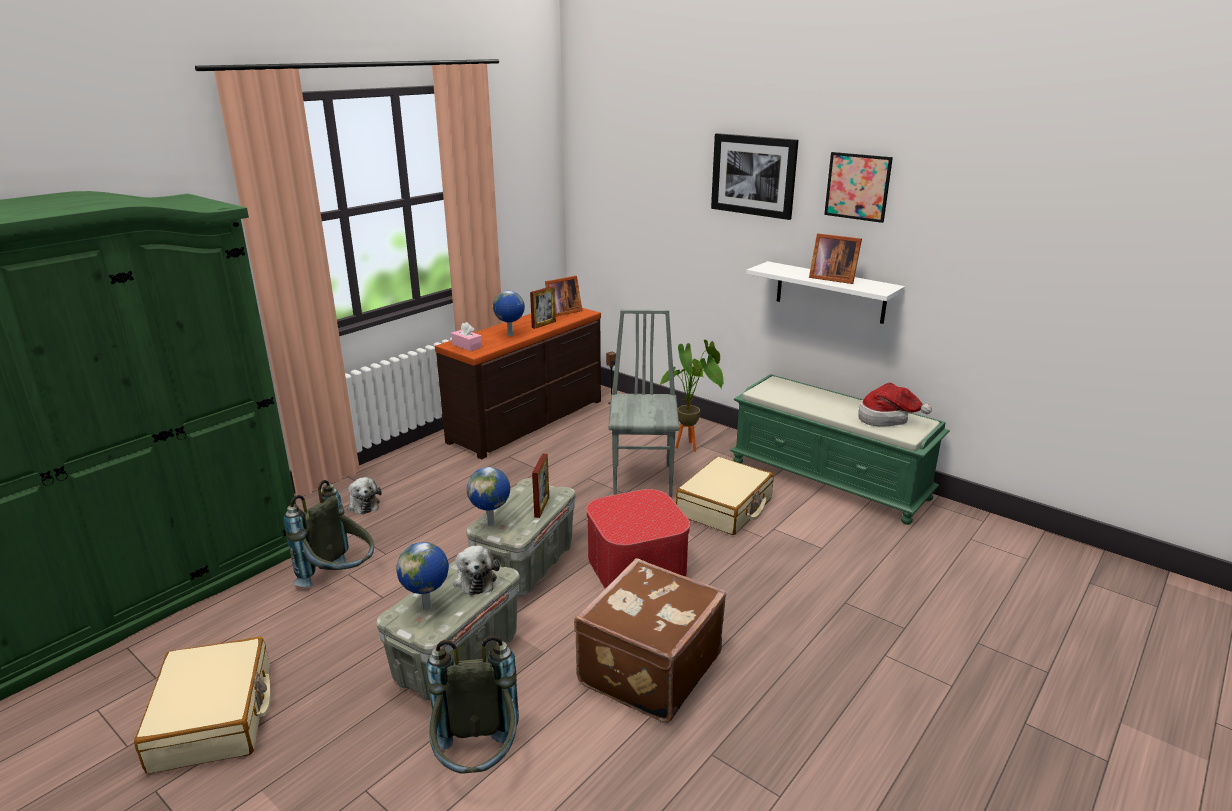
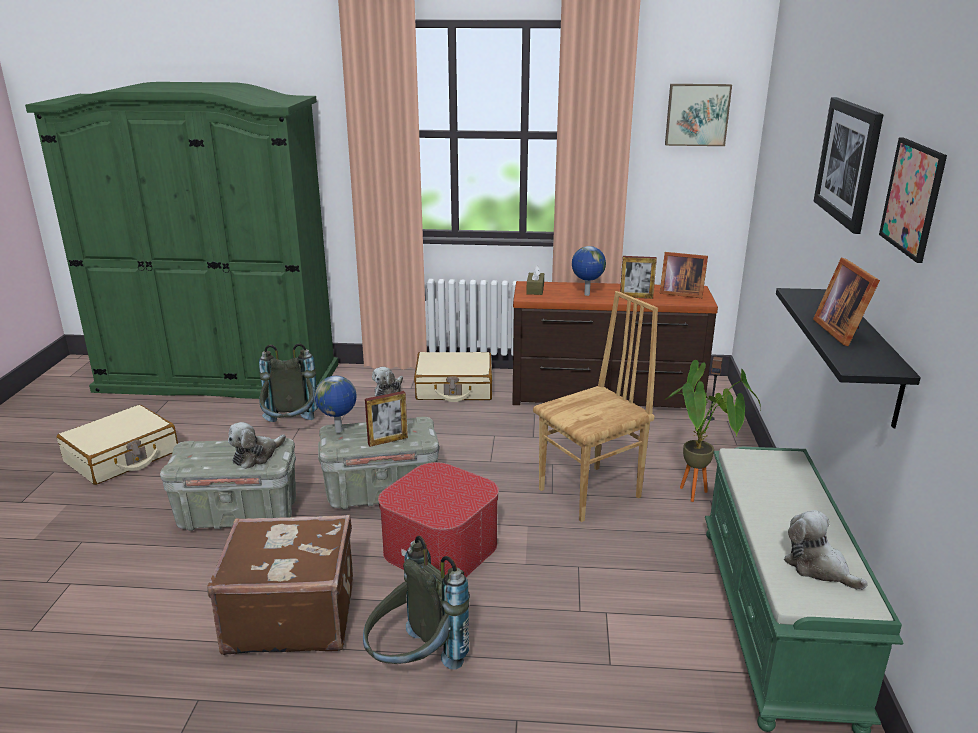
camera: 55 degrees right, 0 degrees up
globe [396,542,449,610] -> none
grey backpack [427,636,519,773] -> grey backpack moved to [363,536,470,669]
pink tissue box [451,322,482,351] -> brown tissue box [526,265,544,295]
grey chair [609,310,679,497] -> brown chair [533,291,658,522]
beige suitcase [676,457,773,535] -> beige suitcase moved to [414,352,492,402]
white shelf [746,261,905,324] -> black shelf [776,288,921,428]
hat [858,382,932,426] -> plush toy [784,510,868,590]
none -> picture [665,84,732,146]

